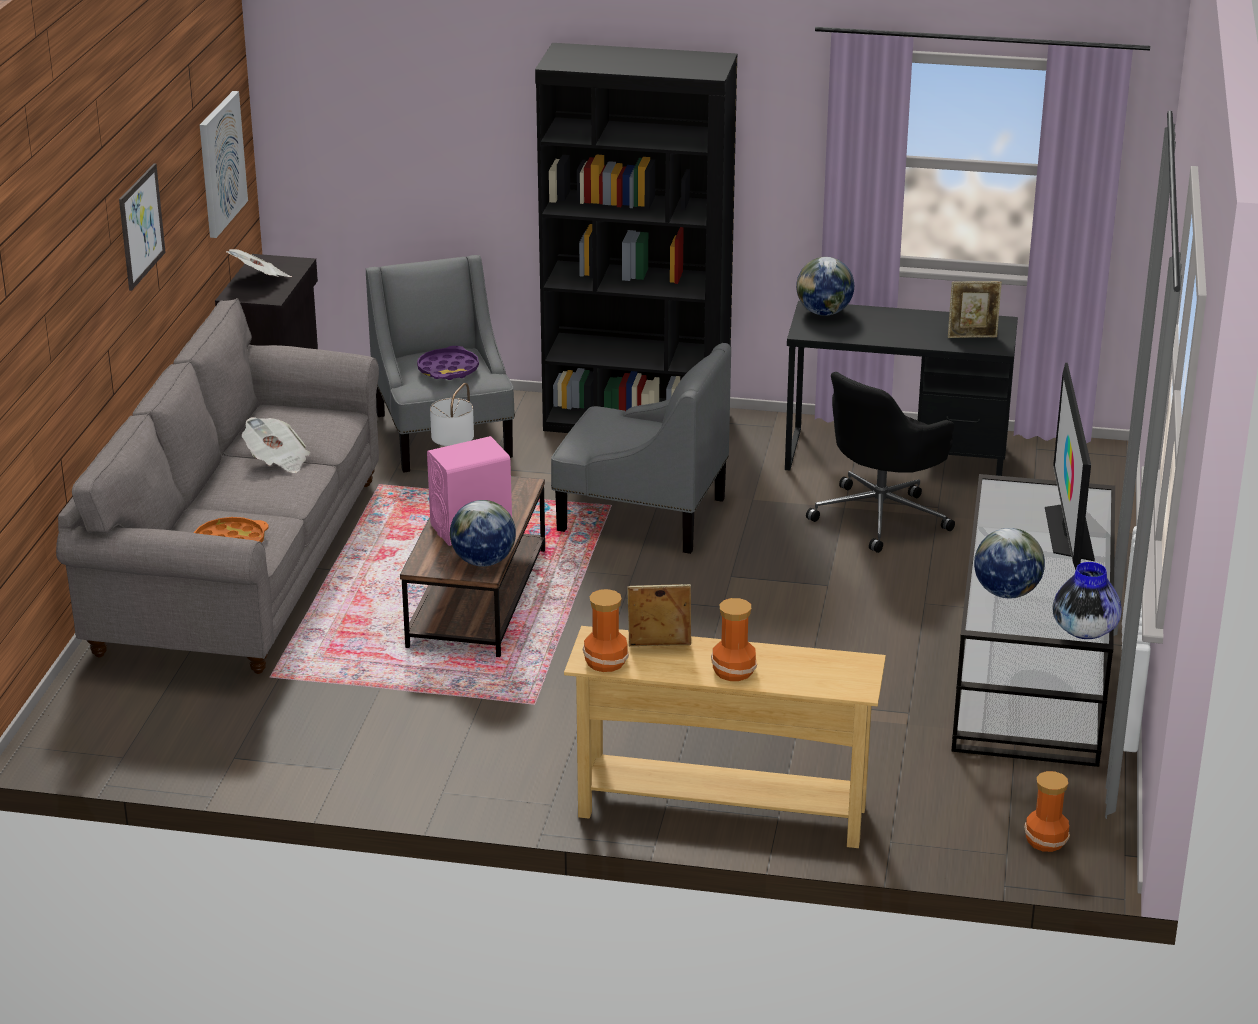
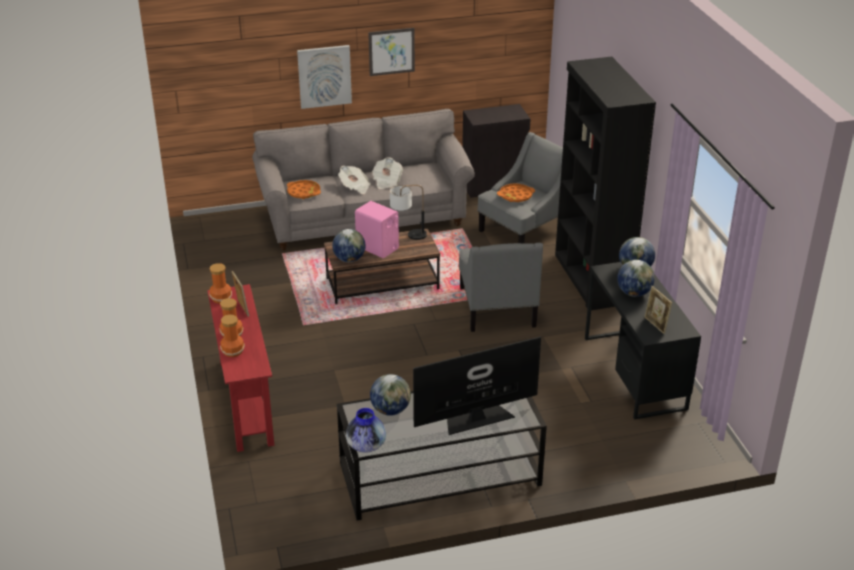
camera: 65 degrees right, 5 degrees up
picture [200,91,248,238] -> picture moved to [297,45,352,109]
newspaper [226,249,292,277] -> newspaper moved to [338,166,371,194]
purple tray [417,346,479,380] -> orange tray [497,183,535,202]
beige console table [564,626,886,848] -> red console table [207,284,274,452]
black office chair [806,372,955,553] -> none
vase [1024,771,1070,852] -> vase moved to [220,315,245,357]
none -> globe [617,260,655,297]

